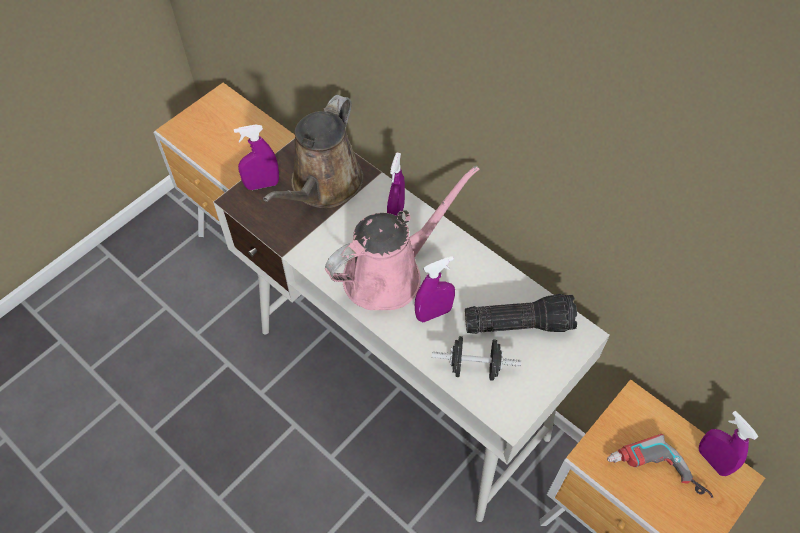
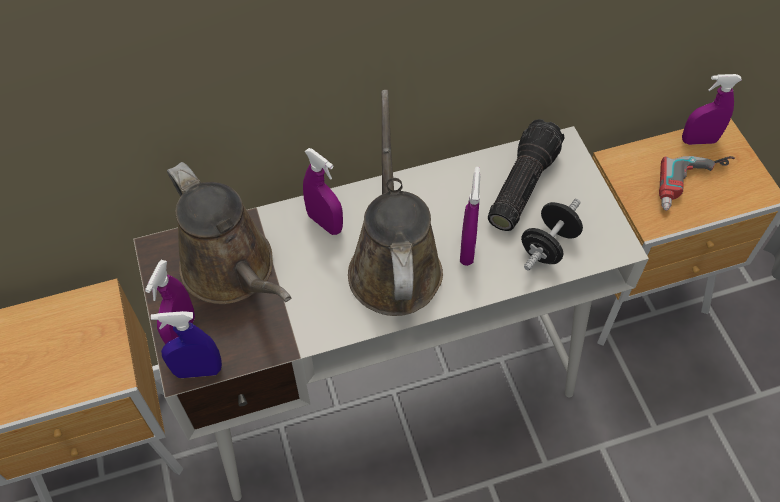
camera: 60 degrees left, 0 degrees up
pink watering can [325,165,479,310] -> brown watering can [348,90,443,316]
none -> blue spray bottle [151,311,222,378]

